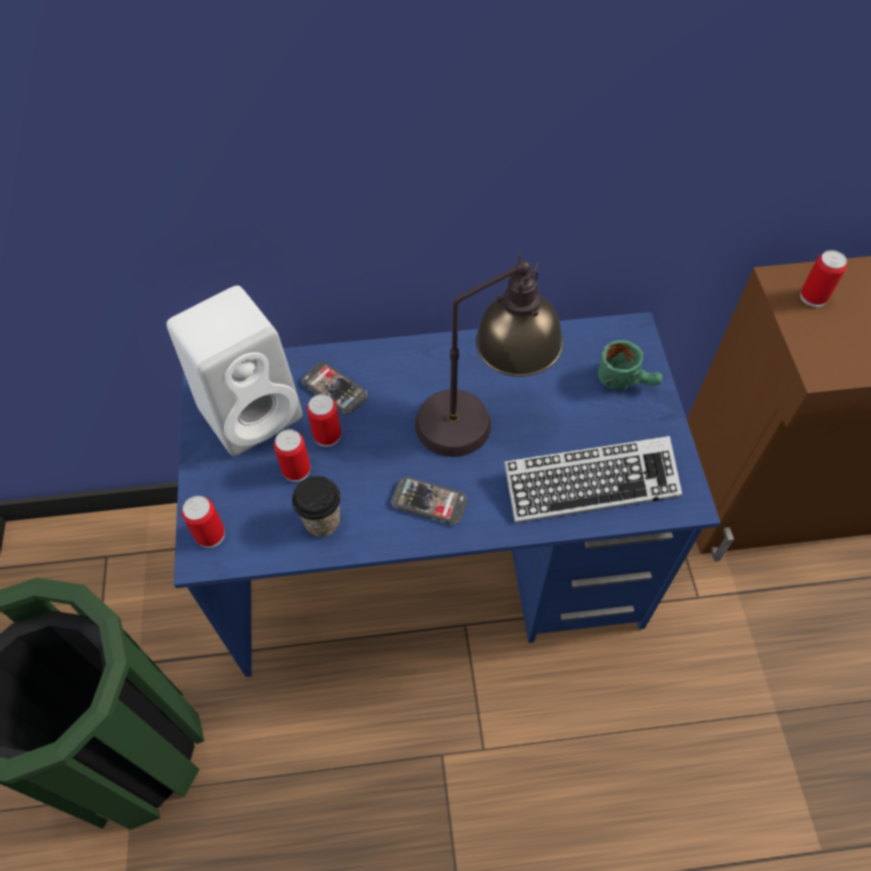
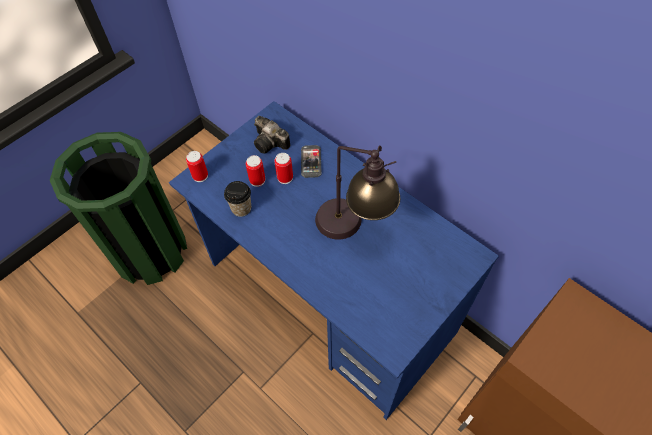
camera: 50 degrees right, 0 degrees up
white speaker [166,285,303,456] -> camera [254,116,290,153]
phone [391,476,468,525] -> none
keyboard [504,436,682,523] -> none
green mug [598,340,663,390] -> none
can [800,250,847,307] -> none

